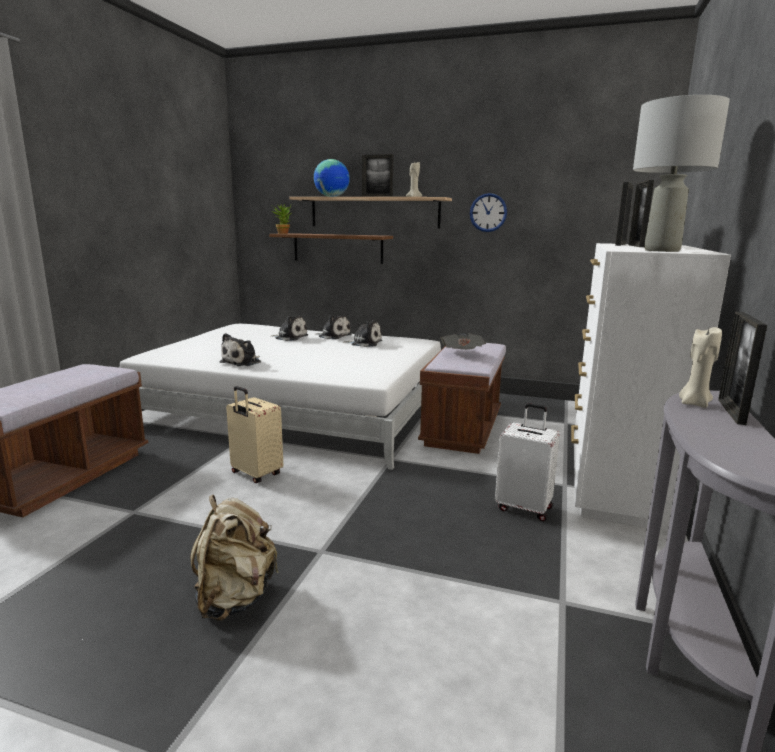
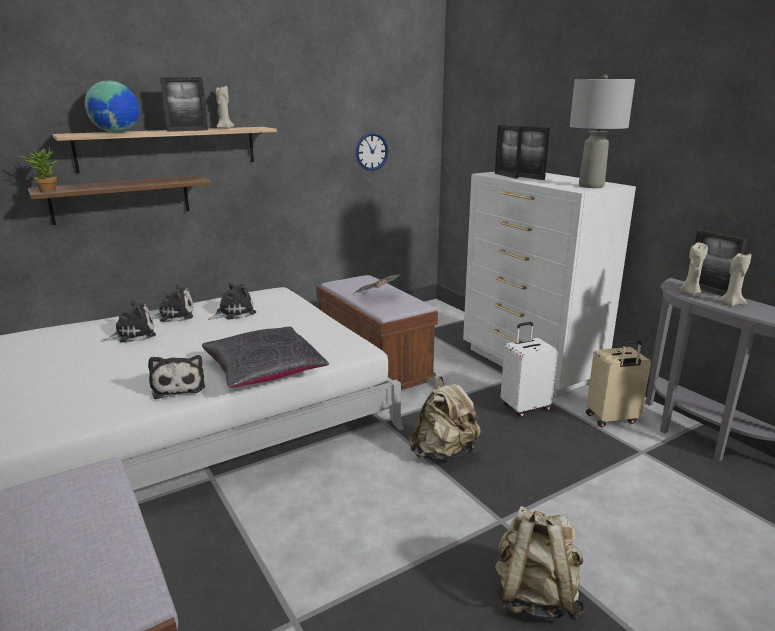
camera: 50 degrees left, 5 degrees up
beige suitcase [226,386,284,483] -> beige suitcase moved to [586,340,651,428]
wall clock [470,193,507,232] -> wall clock moved to [356,133,388,171]
none -> black pillow [202,327,329,388]
none -> beige backpack [409,376,481,462]
none -> beige candle [718,253,751,306]

